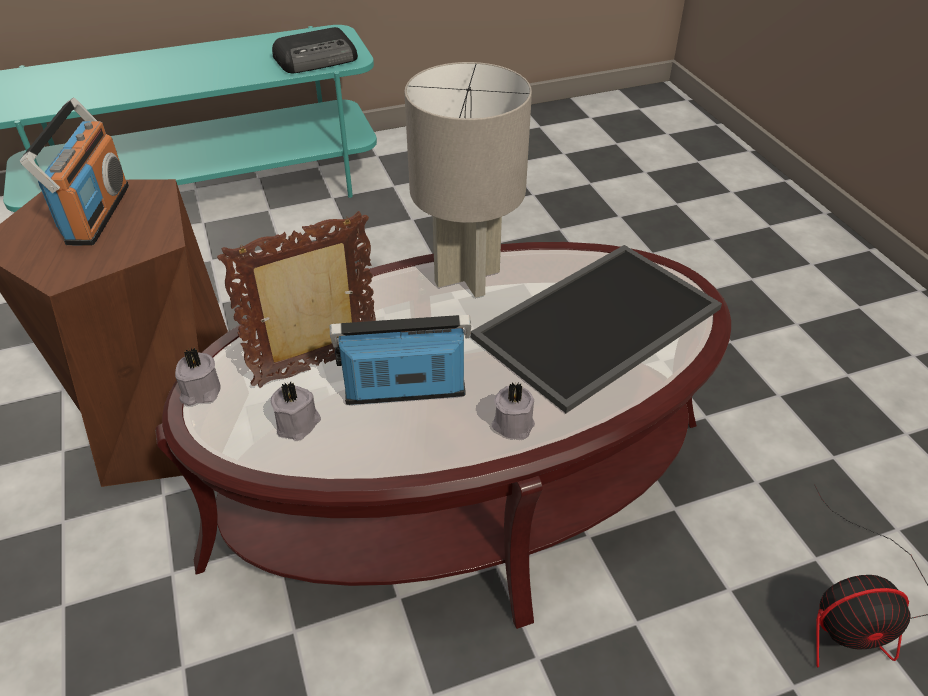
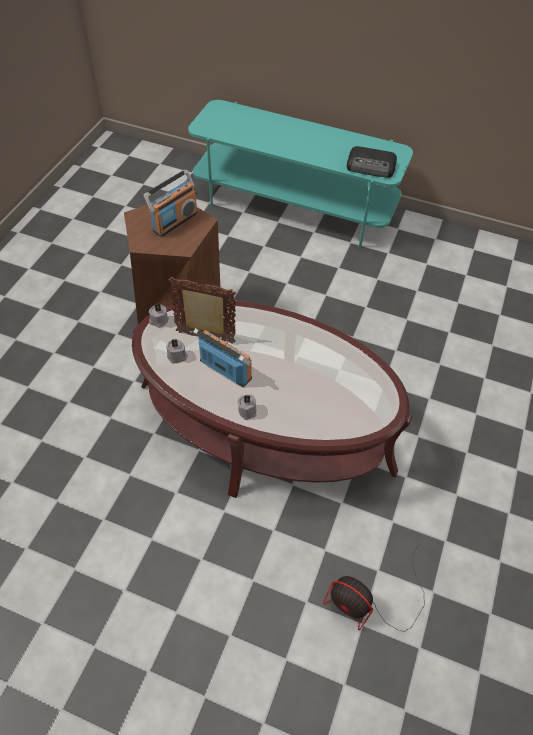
camera: 40 degrees right, 10 degrees up
grey table lamp [404,62,532,298] -> none
tray [470,245,722,413] -> none

